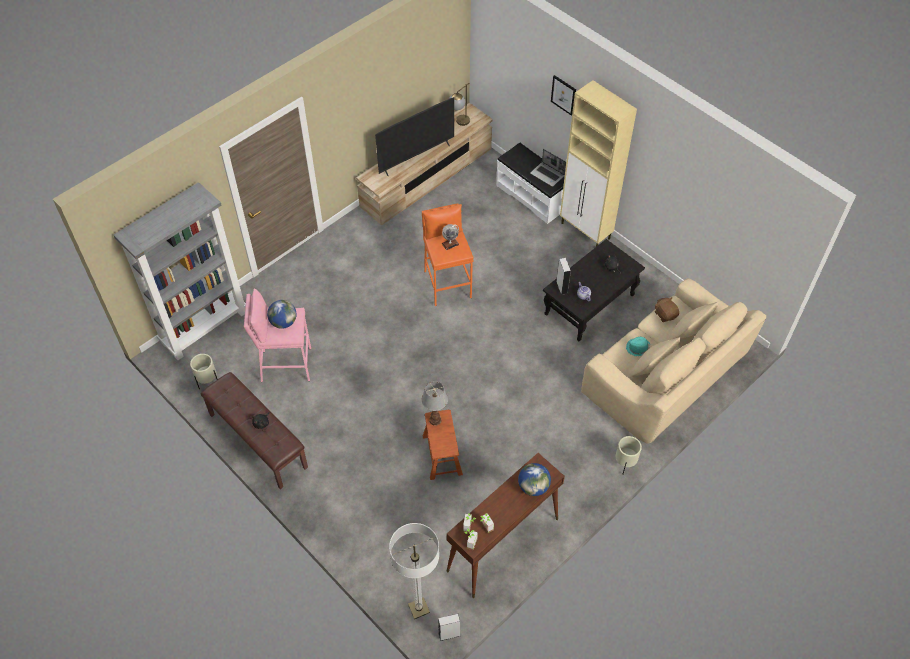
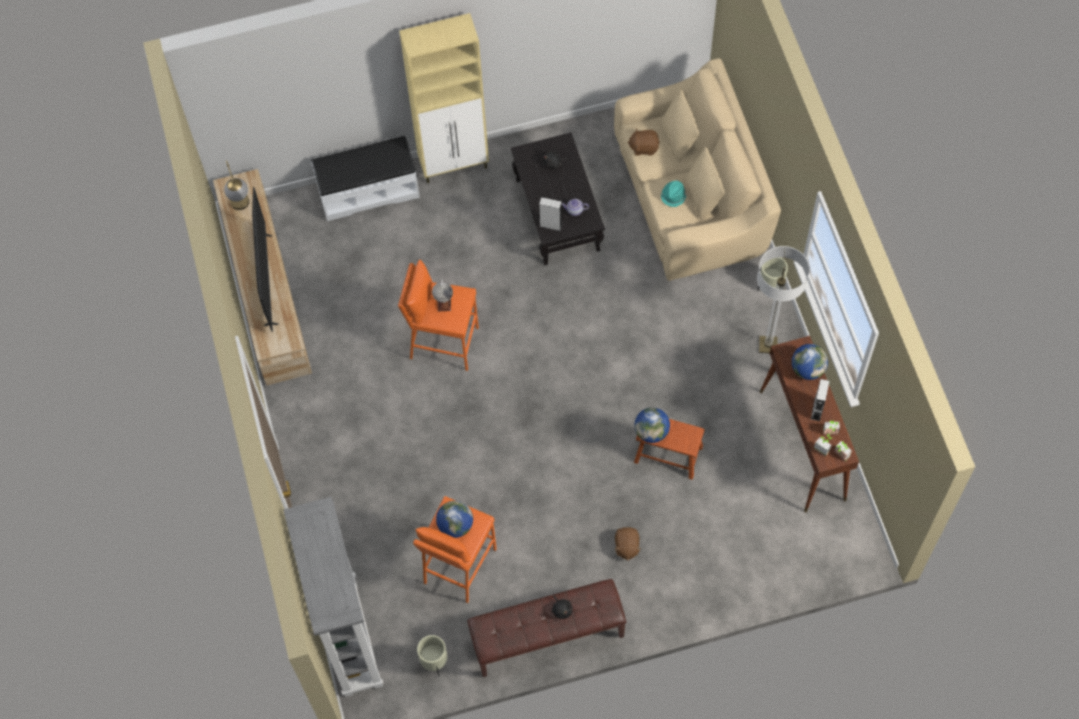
camera: 60 degrees left, 10 degrees up
pink stool [244,289,311,382] -> orange stool [413,496,497,603]
floor lamp [389,523,439,619] -> floor lamp moved to [757,246,810,353]
table lamp [422,381,448,426] -> globe [634,407,670,443]
grey speaker [438,614,460,641] -> grey speaker moved to [811,379,829,421]
laptop [530,149,566,187] -> none
picture [551,75,576,116] -> none
none -> brown plush toy [615,527,641,561]

